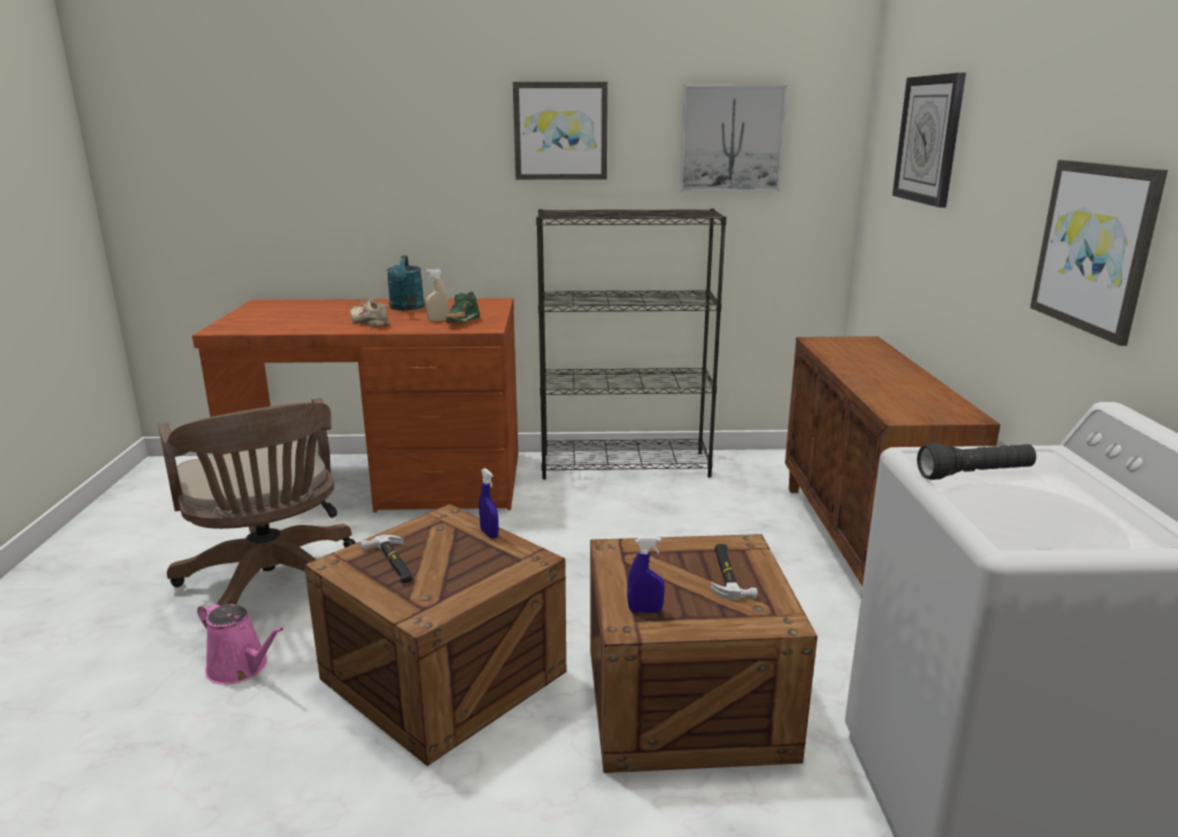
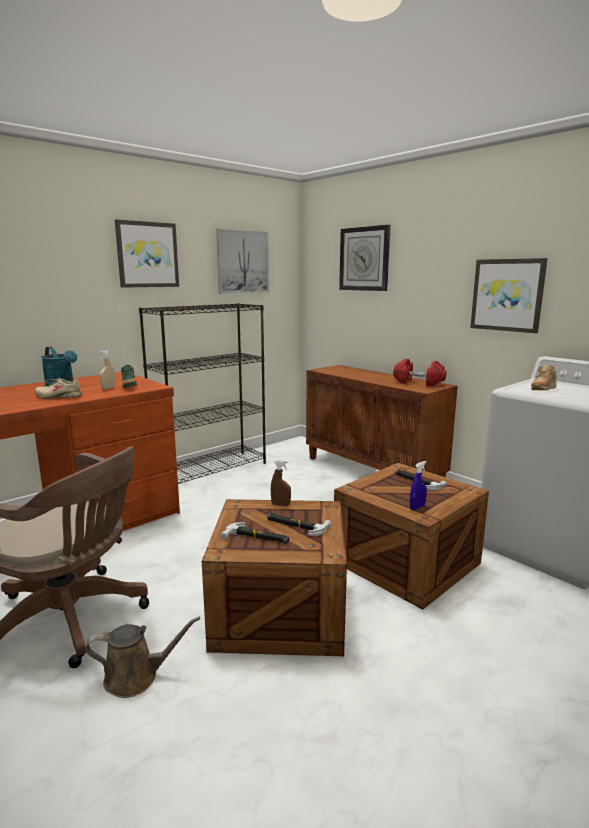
camera: 40 degrees left, 5 degrees down
pink watering can [197,601,283,685] -> brown watering can [85,616,200,698]
blue spray bottle [479,468,499,539] -> brown spray bottle [271,460,291,506]
black flashlight [917,443,1036,480] -> beige shoe [531,365,556,390]
none -> hammer [267,513,331,536]
none -> red dumbbell [393,359,446,386]

